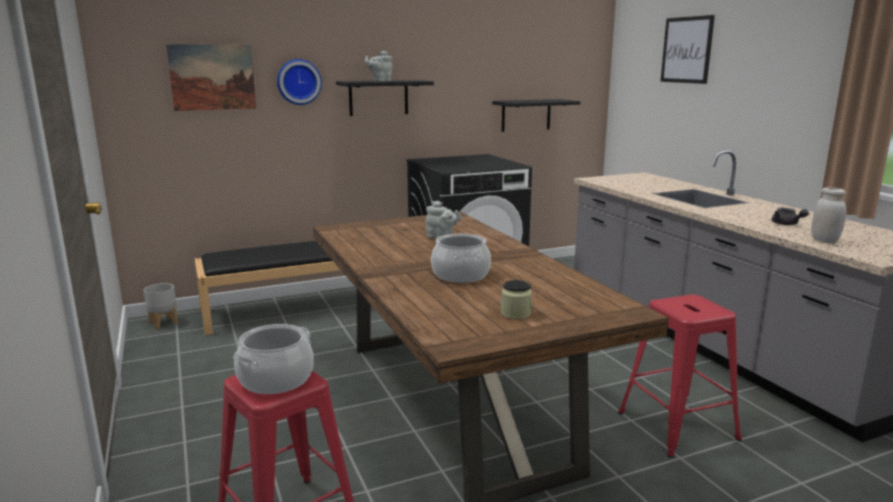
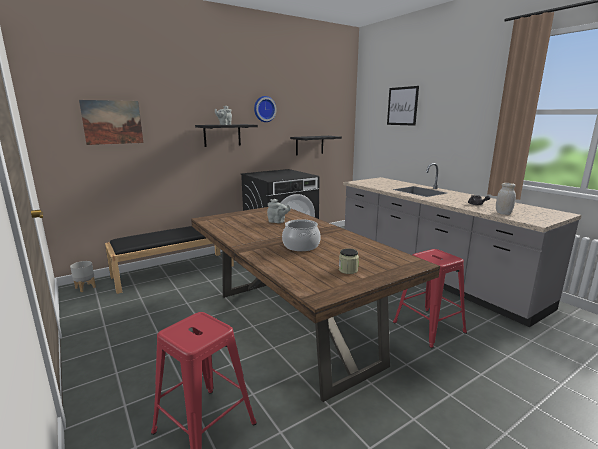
camera: 10 degrees left, 0 degrees up
cooking pot [233,324,314,394] -> none
wall clock [277,59,322,105] -> wall clock moved to [254,96,277,122]

